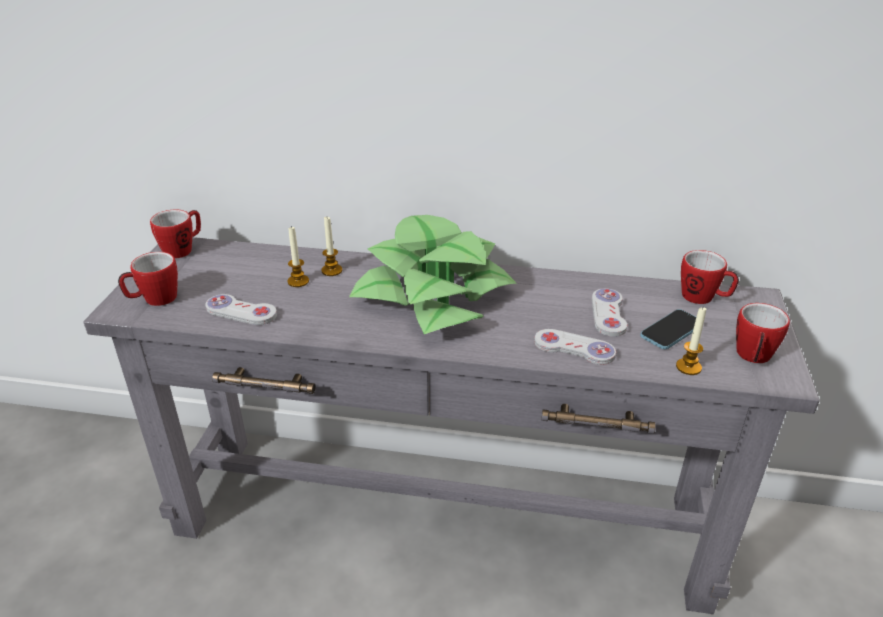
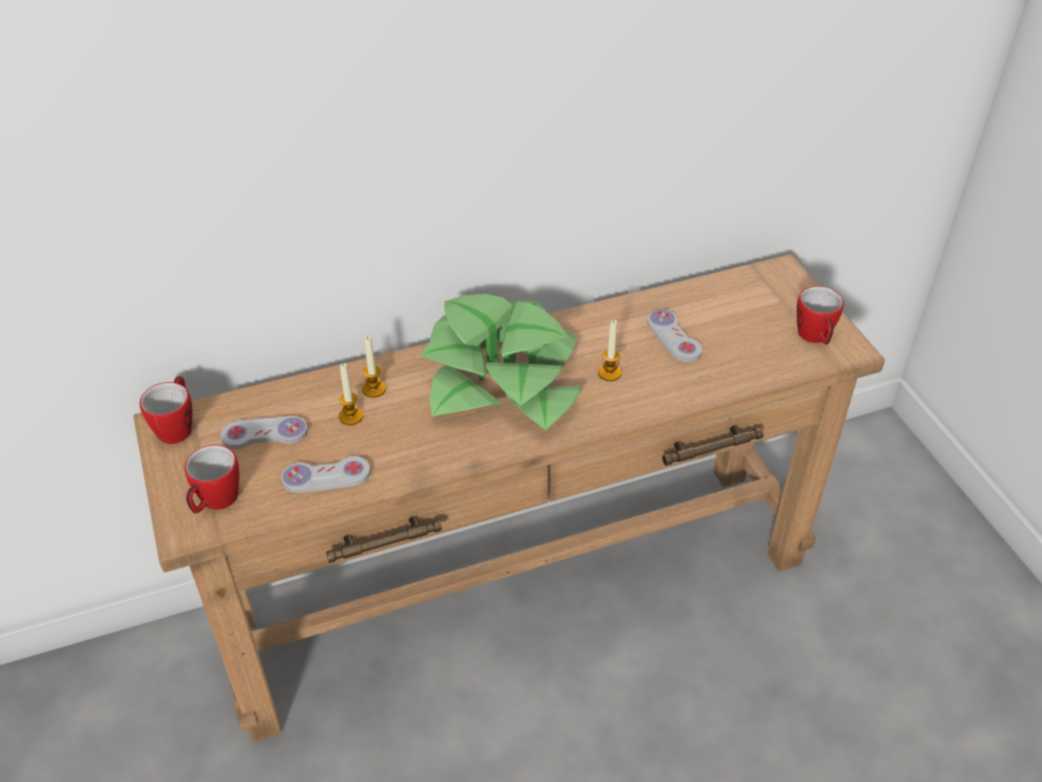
camera: 30 degrees left, 10 degrees up
grey console table [84,237,820,614] -> brown console table [133,254,885,742]
white game controller [534,329,616,365] -> white game controller moved to [221,416,308,449]
phone [640,309,696,350] -> none
candle [676,307,707,375] -> candle moved to [598,320,622,381]
mug [681,250,739,304] -> none

